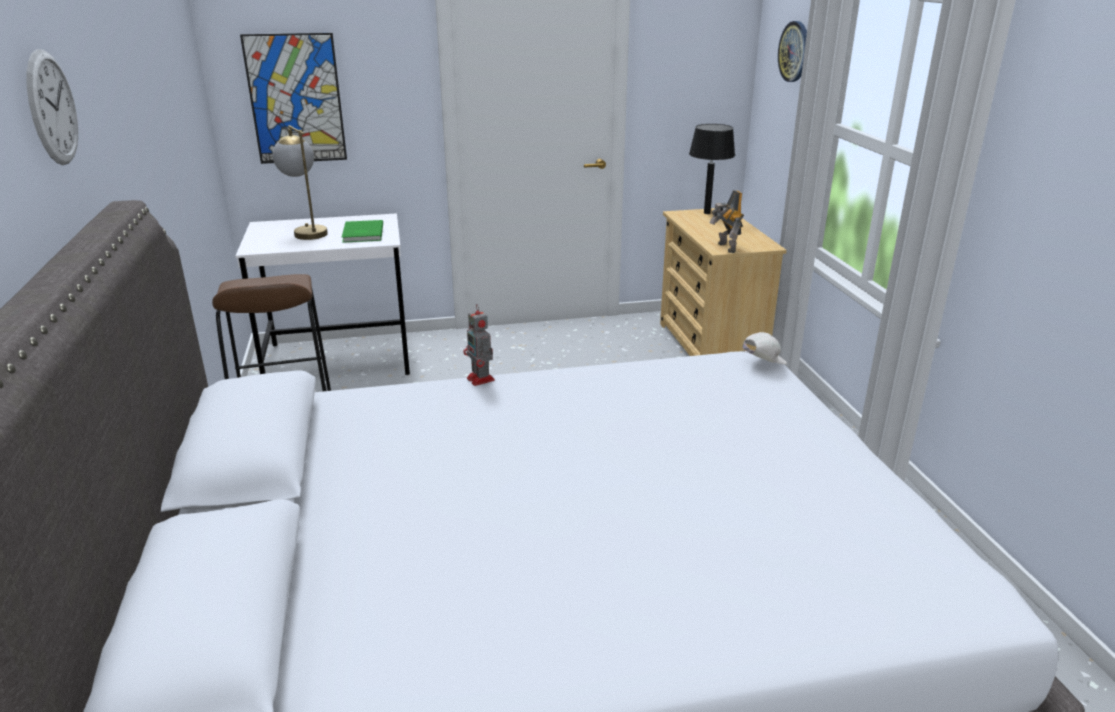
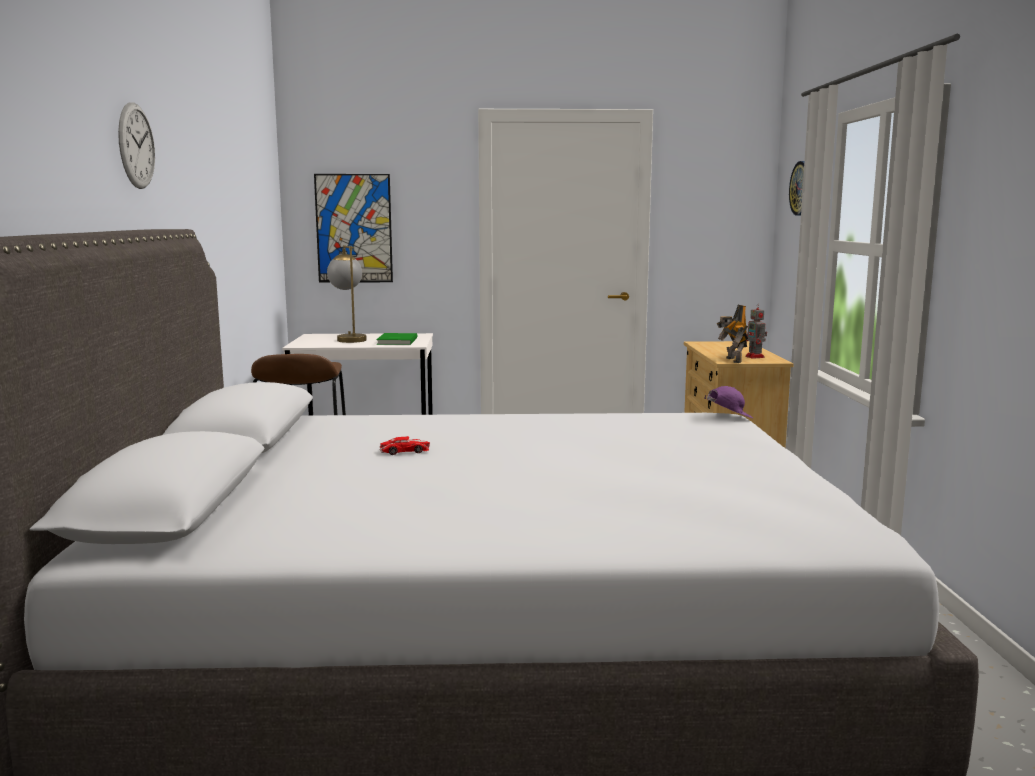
camera: 10 degrees right, 15 degrees down
toy robot [463,304,495,386] -> toy robot moved to [745,303,767,359]
black table lamp [689,124,735,214] -> none
white cap [743,332,787,365] -> purple cap [704,386,753,418]
none -> toy car [379,436,430,455]

